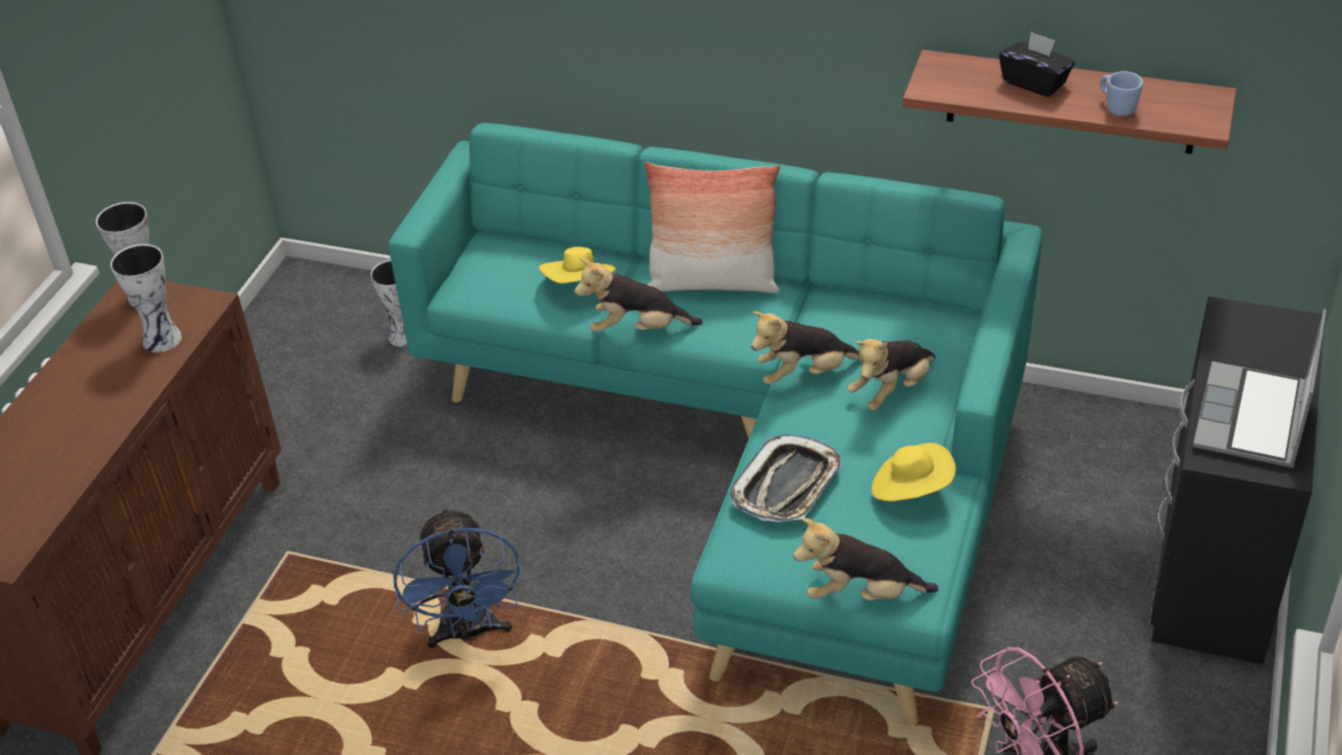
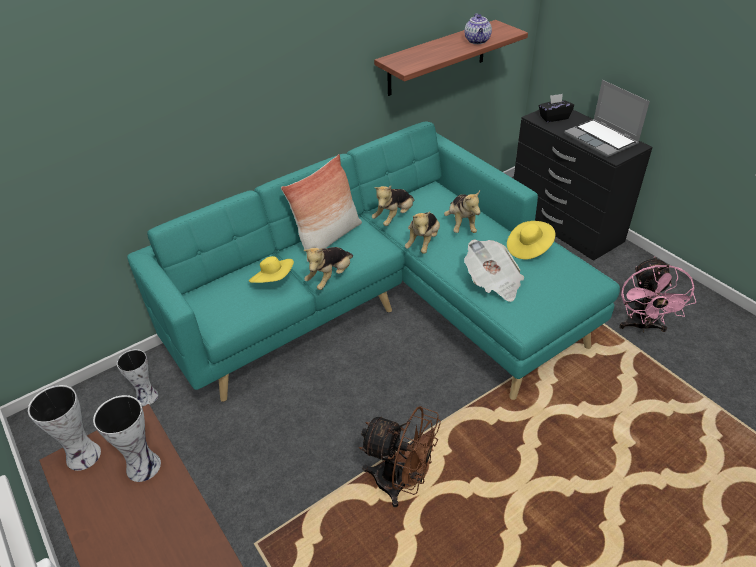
camera: 55 degrees left, 0 degrees up
blue fan [393,506,523,648] -> brown fan [359,406,441,508]
tray [730,434,842,522] -> newspaper [464,239,524,302]
plush toy [793,518,938,600] -> plush toy moved to [372,186,414,226]
black tissue box [999,31,1075,97] -> black tissue box moved to [539,94,574,122]
blue mug [1101,71,1143,116] -> teapot [464,13,492,44]

